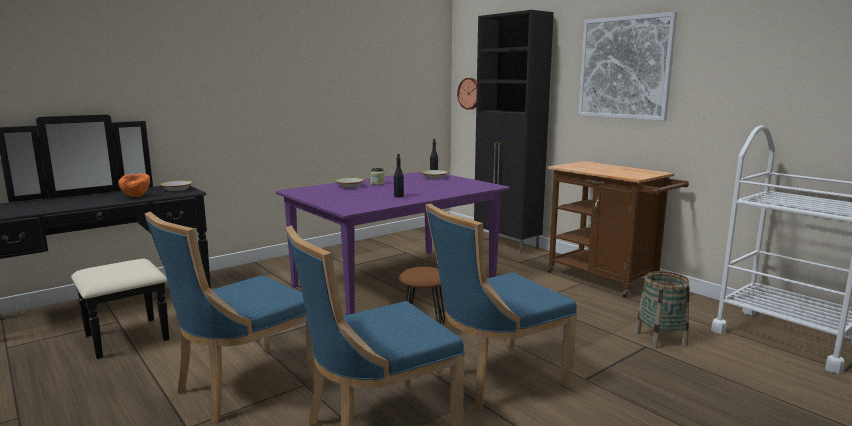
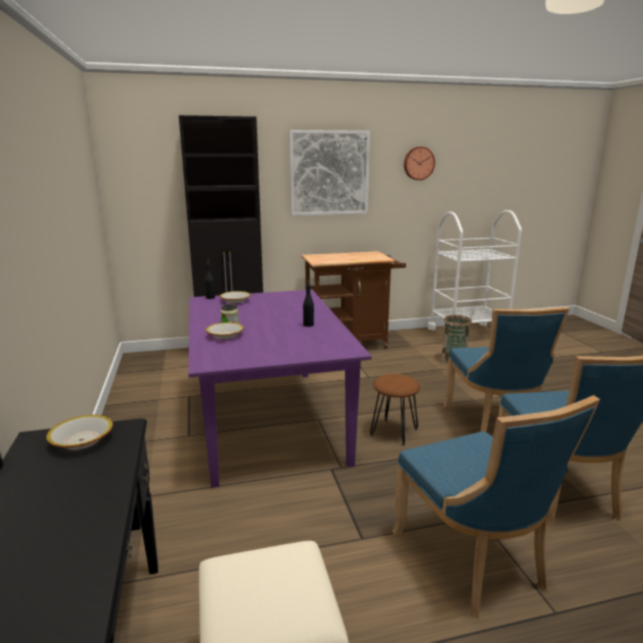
camera: 65 degrees left, 5 degrees up
orange bowl [118,173,150,197] -> none
wall clock [457,78,477,110] -> wall clock moved to [404,147,435,180]

